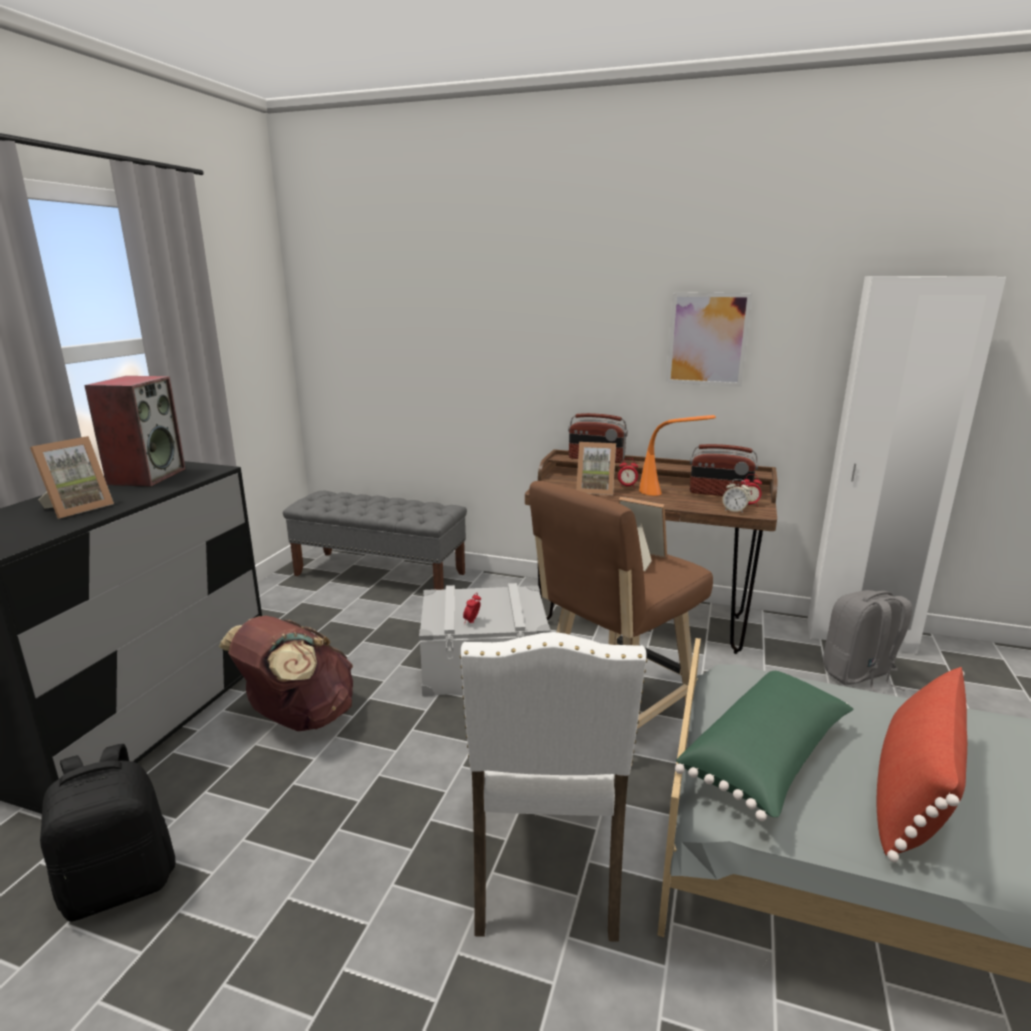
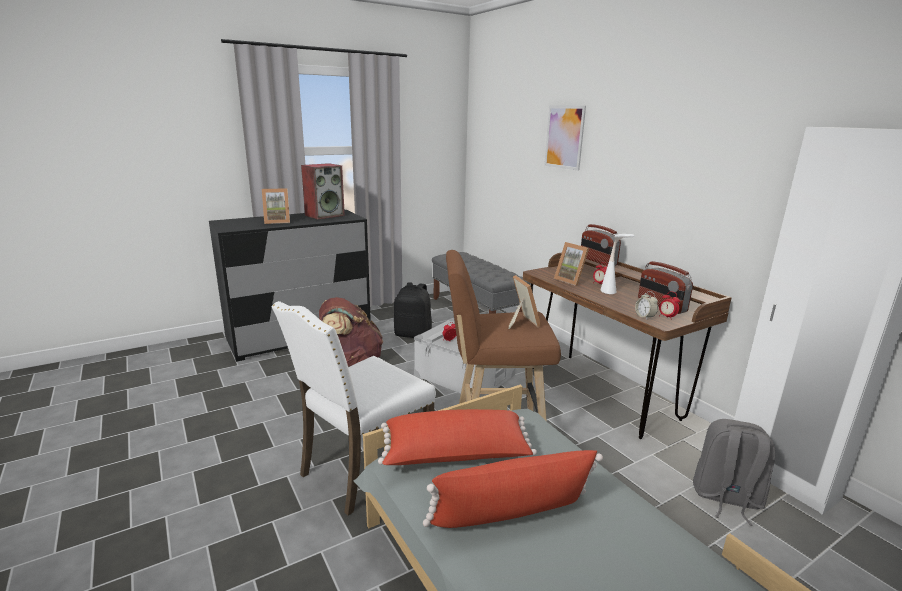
camera: 40 degrees right, 0 degrees up
black backpack [40,744,175,922] -> black backpack moved to [394,282,432,338]
orange table lamp [639,415,716,496] -> white table lamp [601,234,634,294]
picture [666,292,752,387] -> picture moved to [544,106,586,171]
green pillow [675,671,854,821] -> red pillow [378,409,537,465]

